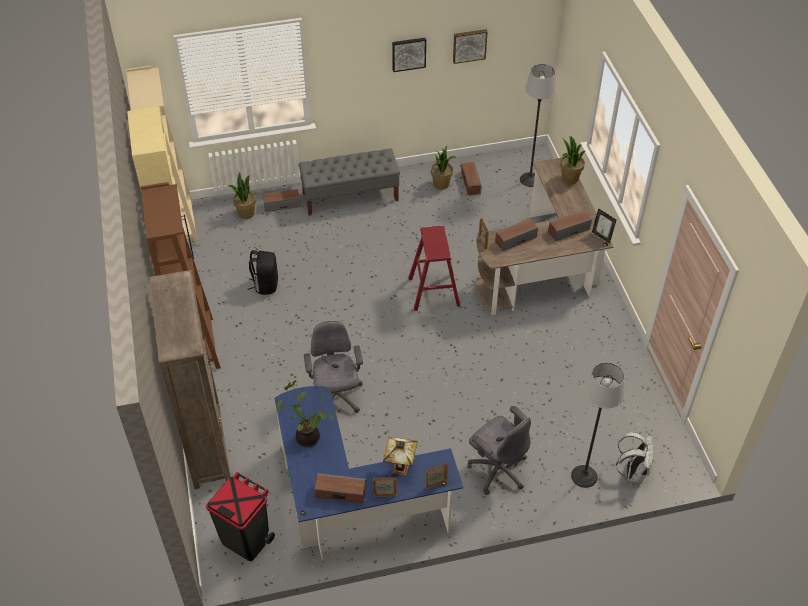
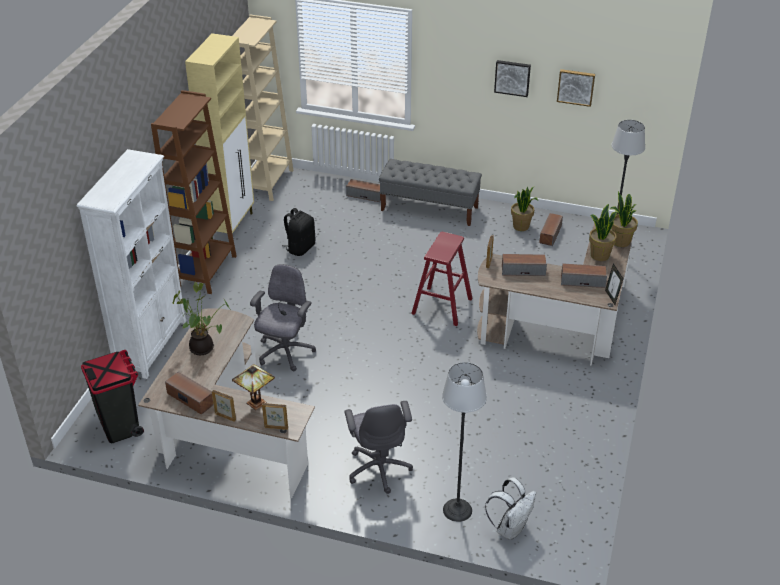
camera: 30 degrees right, 10 degrees down
brown bookcase [149,270,230,489] -> white bookcase [77,149,186,379]
potted plant [229,172,256,219] -> potted plant moved to [589,204,619,261]
blue desk [274,386,463,560] -> brown desk [138,308,315,498]

